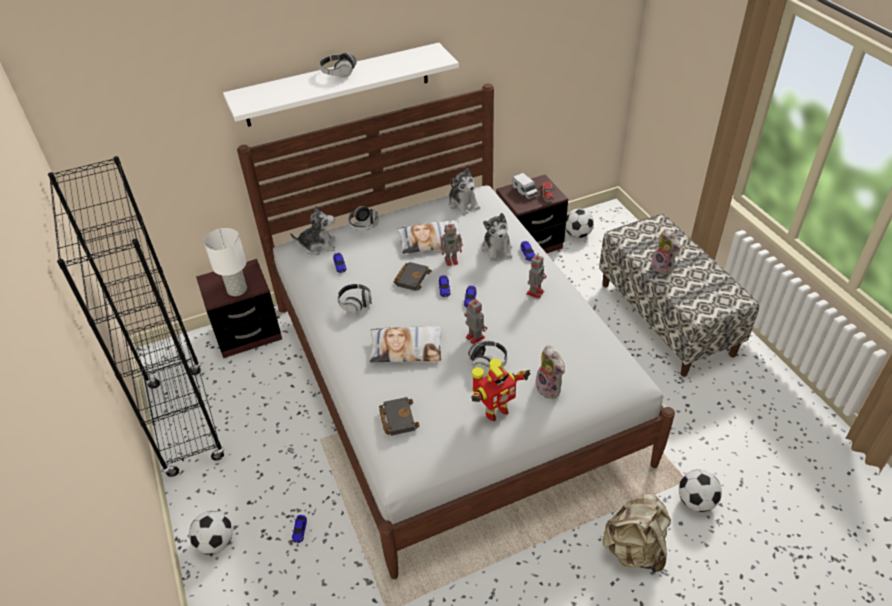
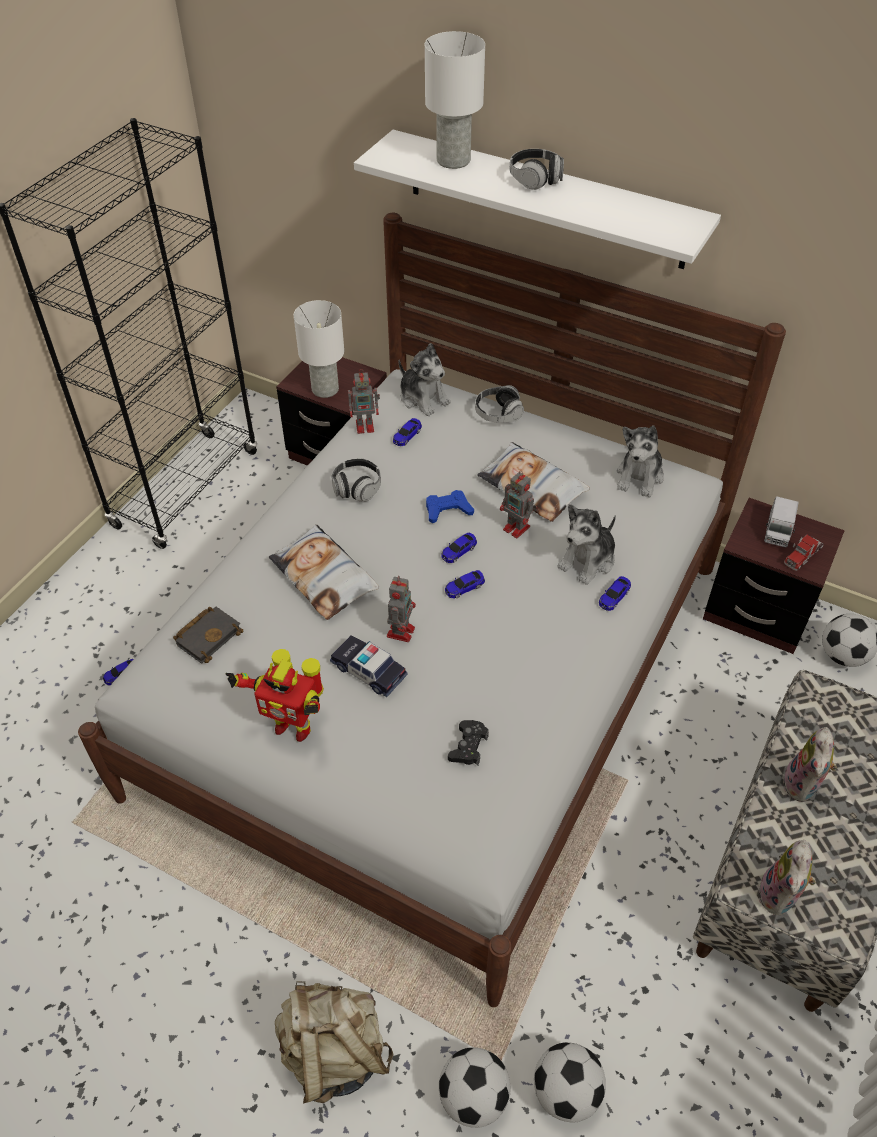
camera: 50 degrees right, 5 degrees up
football [189,511,233,555] -> football moved to [534,1042,606,1122]
black book [394,262,432,291] -> blue game controller [426,490,474,523]
headphones [468,341,507,373] -> toy car [330,635,407,697]
toy robot [526,253,546,299] -> toy robot moved to [348,369,380,434]
plush toy [535,345,565,399] -> plush toy moved to [758,840,816,915]
none -> white table lamp [425,31,485,169]
none -> black game controller [448,720,489,765]

